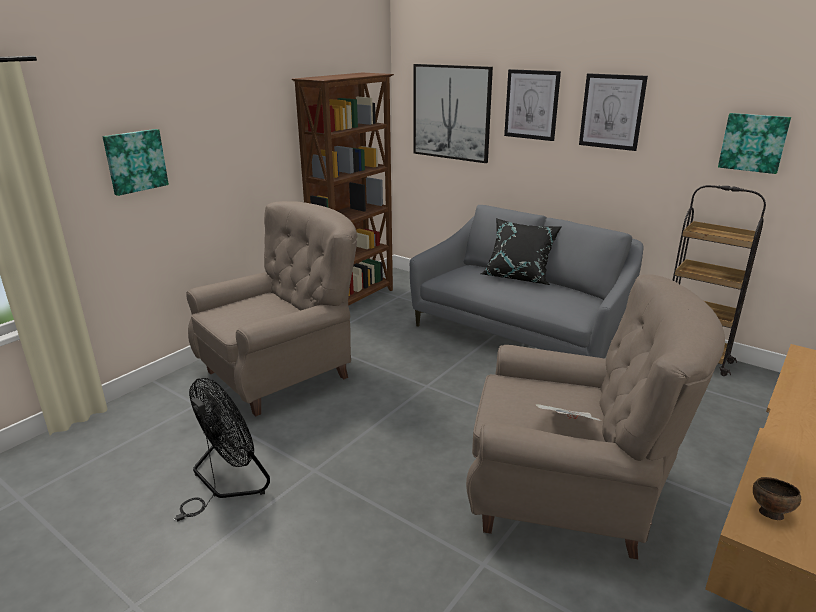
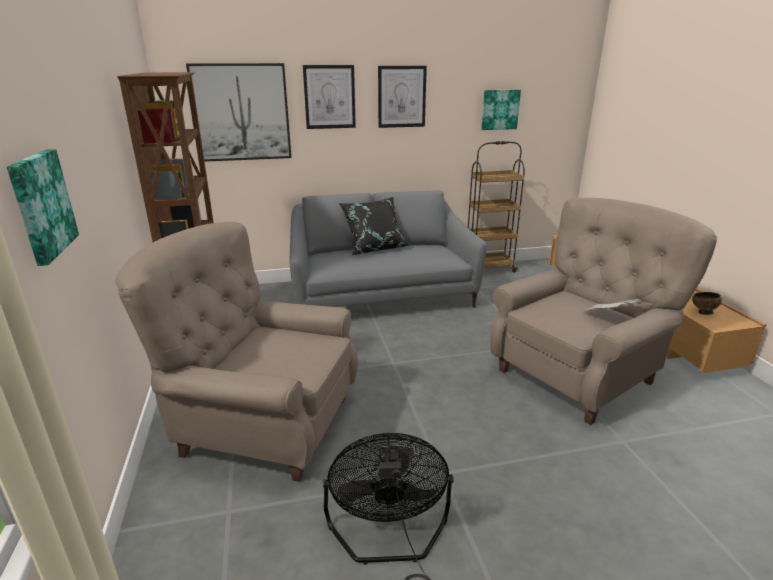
camera: 50 degrees left, 0 degrees up
beige armchair [186,201,358,416] -> beige armchair turned 75 degrees counterclockwise [115,222,358,482]

